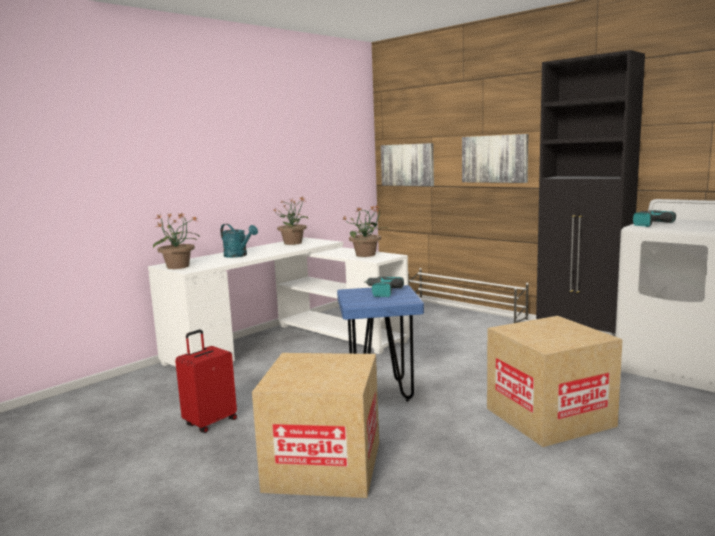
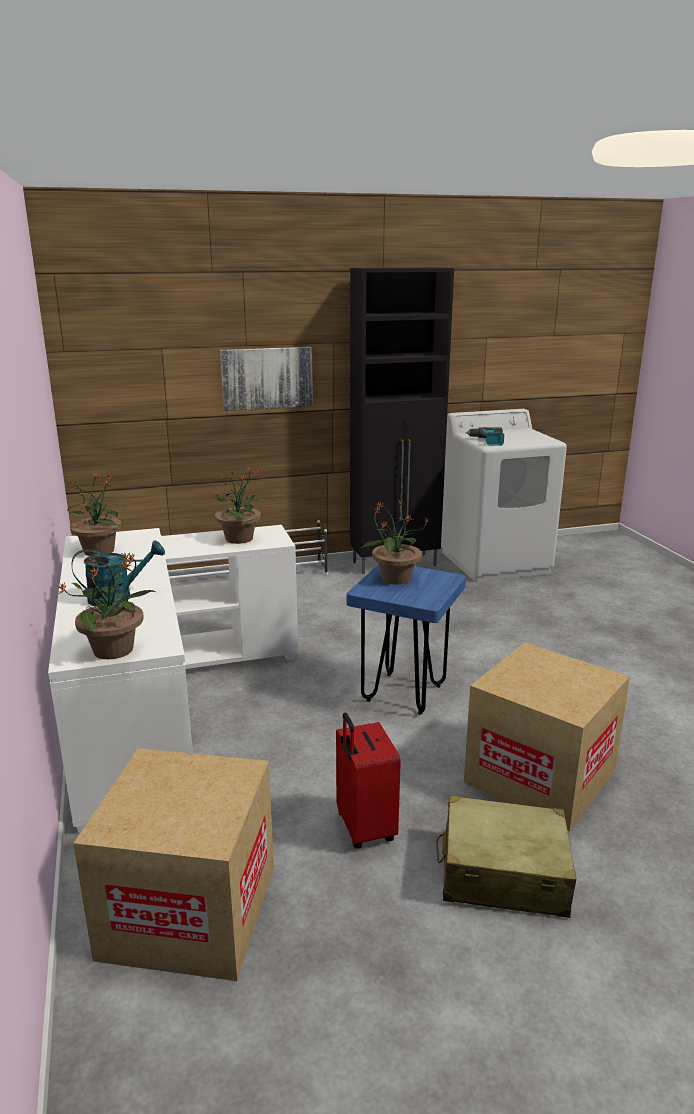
camera: 60 degrees left, 10 degrees up
power drill [364,276,404,298] -> potted plant [362,501,429,585]
picture [381,143,434,186] -> none
cardboard box [487,316,623,447] -> cardboard box moved to [73,748,274,981]
none -> beige suitcase [436,795,576,918]

